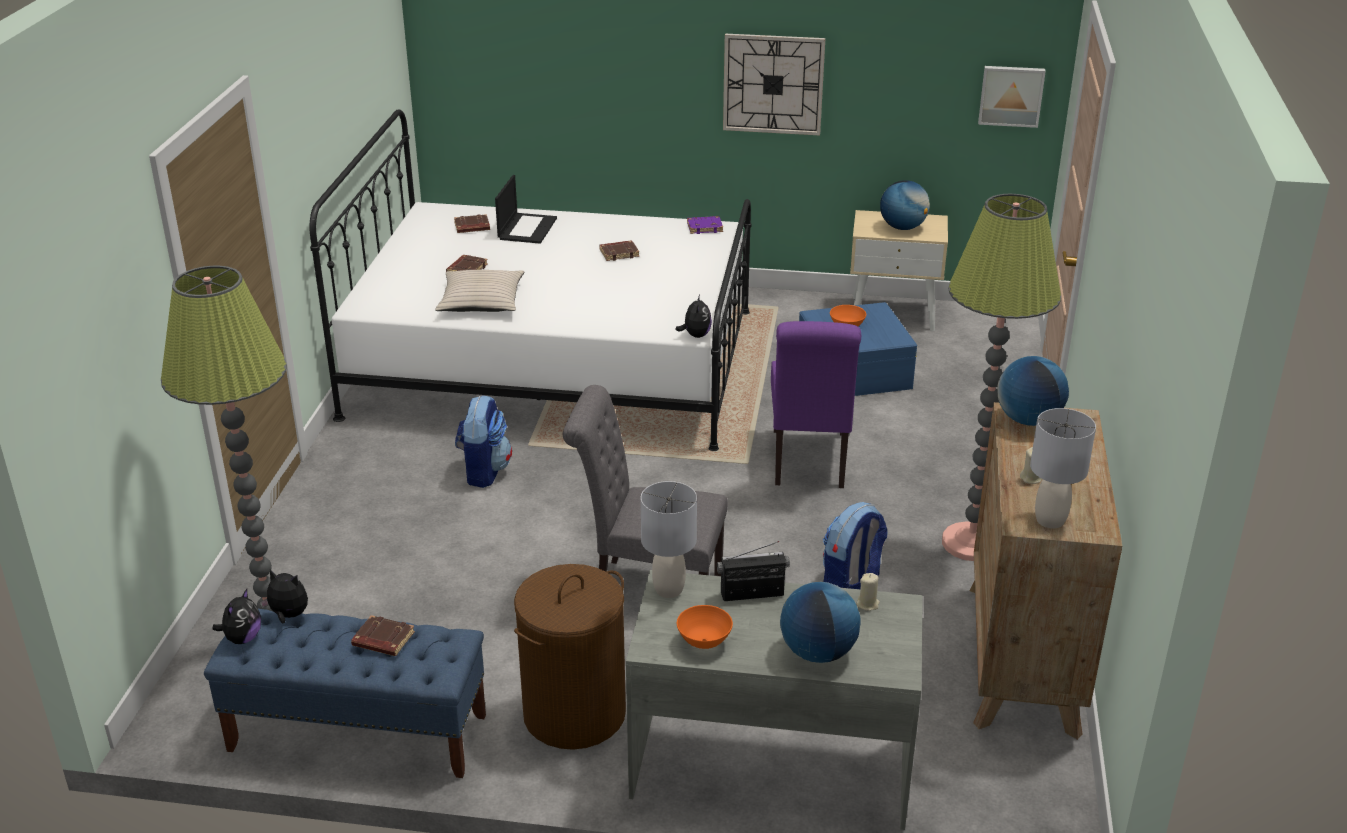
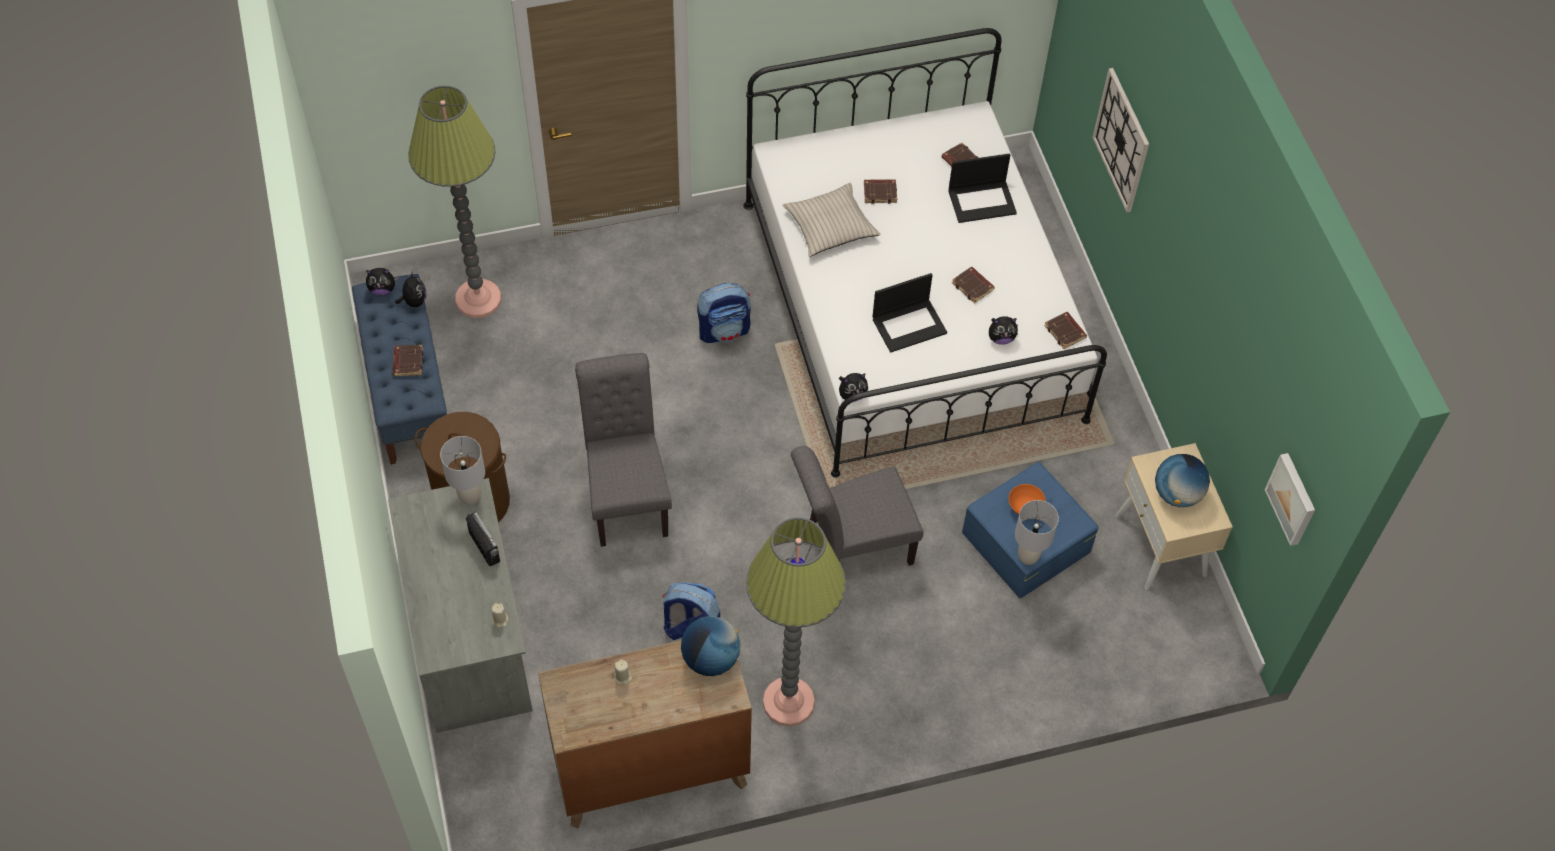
camera: 65 degrees right, 25 degrees up
orange bowl [677,605,733,649] -> none
purple book [687,216,723,234] -> brown book [1044,312,1087,349]
wall clock [723,34,826,135] -> wall clock moved to [1092,68,1149,212]
purple chair [771,321,861,488] -> grey chair [791,446,924,566]
globe [780,582,861,663] -> none
grey table lamp [1030,408,1096,529] -> grey table lamp moved to [1015,500,1059,565]
none -> laptop [872,273,947,353]
none -> plush toy [989,316,1018,345]

